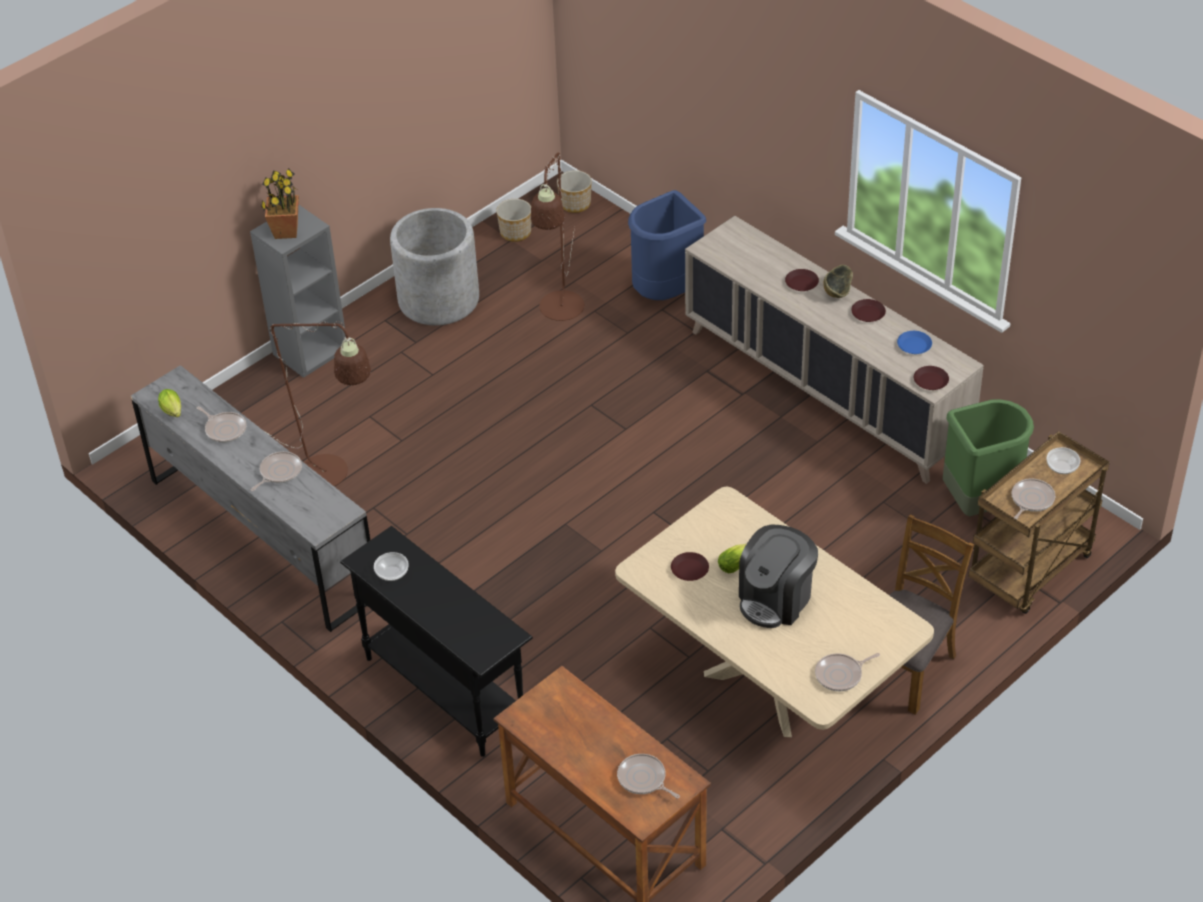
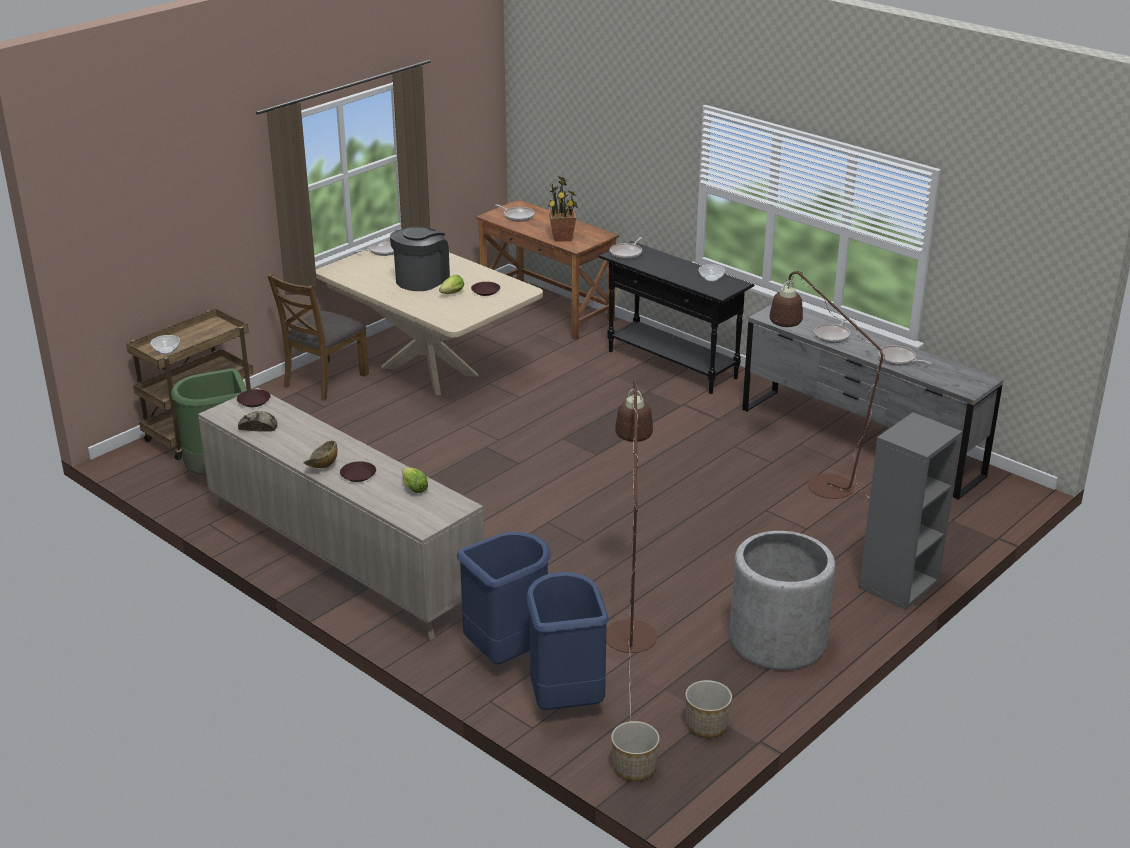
camera: 175 degrees right, 15 degrees down
lettuce [158,389,181,417] -> lettuce moved to [402,467,428,493]
potted plant [261,168,299,239] -> potted plant moved to [548,176,578,242]
brown plate [851,299,886,322] -> none
blue plate [897,331,932,354] -> bread [238,411,277,432]
frying pan [1012,478,1055,520] -> frying pan moved to [610,237,642,259]
none -> blue trash can [527,572,609,710]

